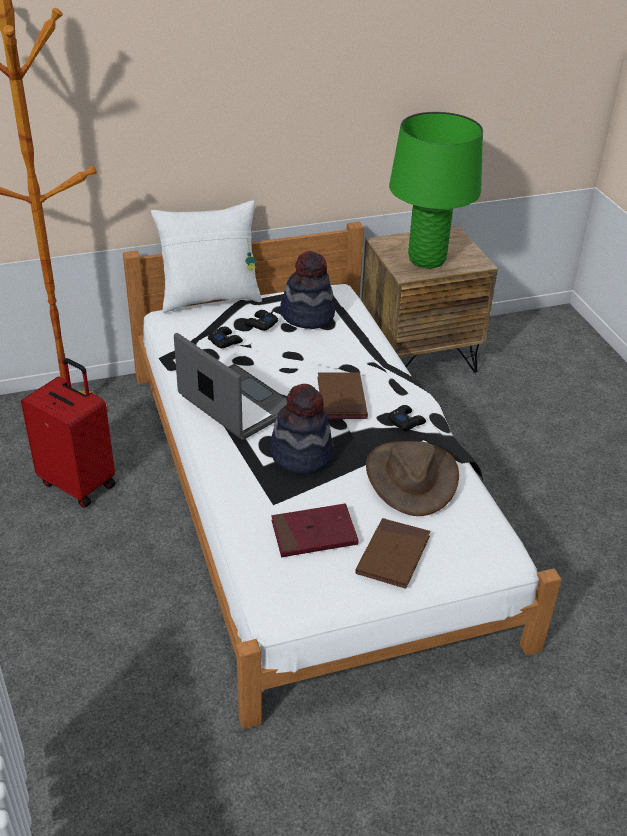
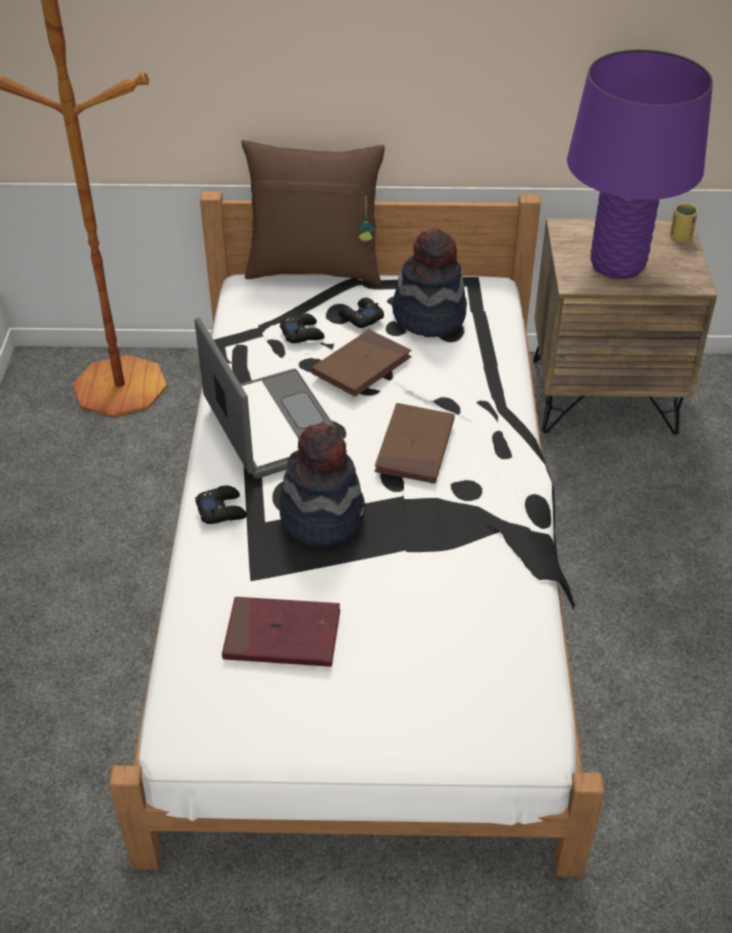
camera: 20 degrees right, 5 degrees up
red suitcase [21,358,115,508] -> none
white pillow [151,200,262,313] -> brown pillow [241,140,385,285]
brown book [356,518,430,589] -> brown book moved to [311,329,411,397]
brown hat [366,441,459,516] -> none
black game controller [388,405,426,431] -> black game controller moved to [195,486,247,524]
green table lamp [389,112,483,269] -> purple table lamp [567,49,713,279]
none -> yellow cup [670,204,698,242]

